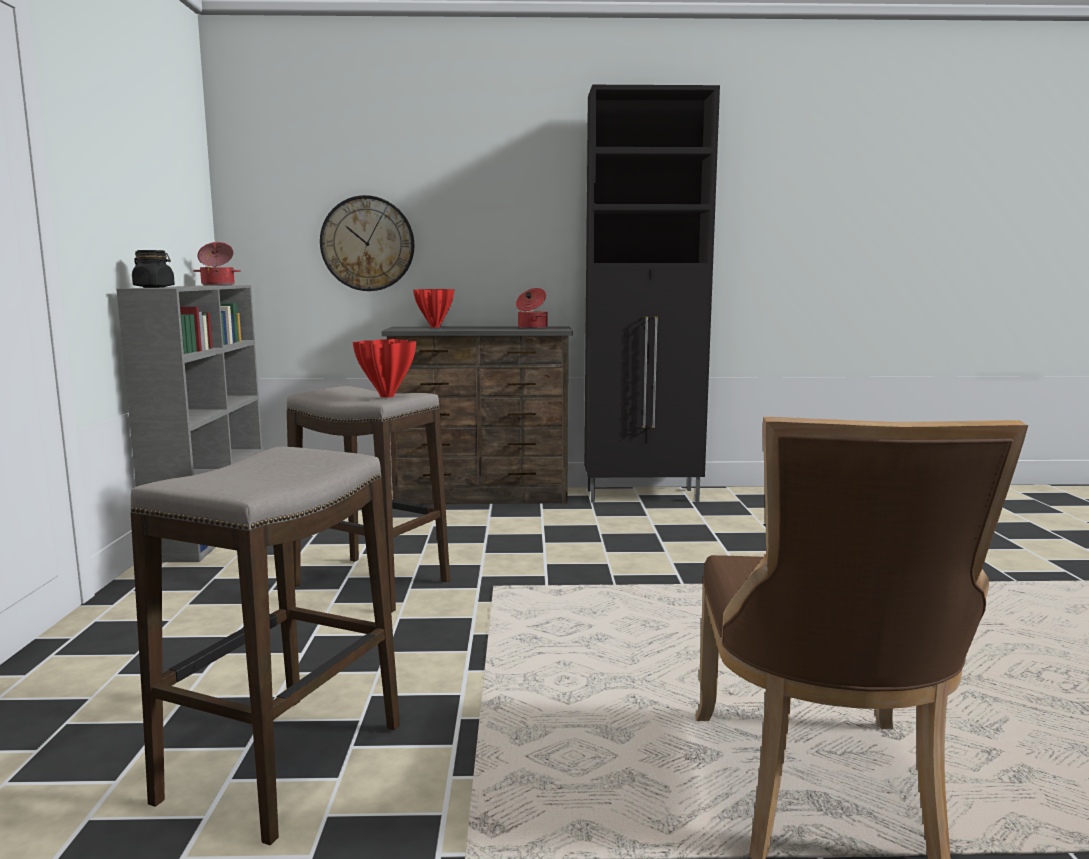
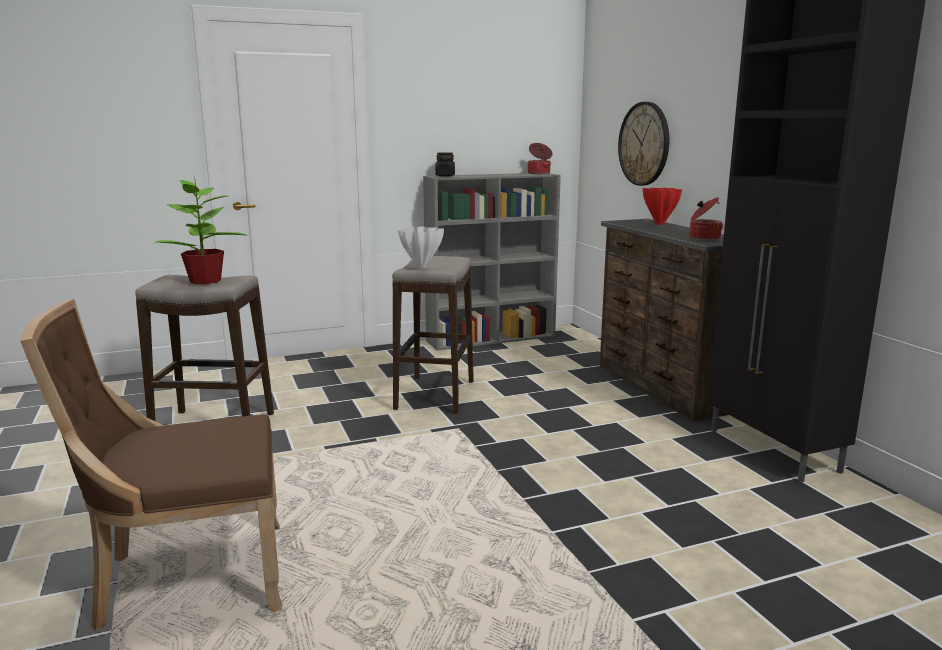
camera: 70 degrees right, 5 degrees up
red vase [353,339,416,398] -> white vase [398,227,444,269]
none -> potted plant [156,175,248,284]

